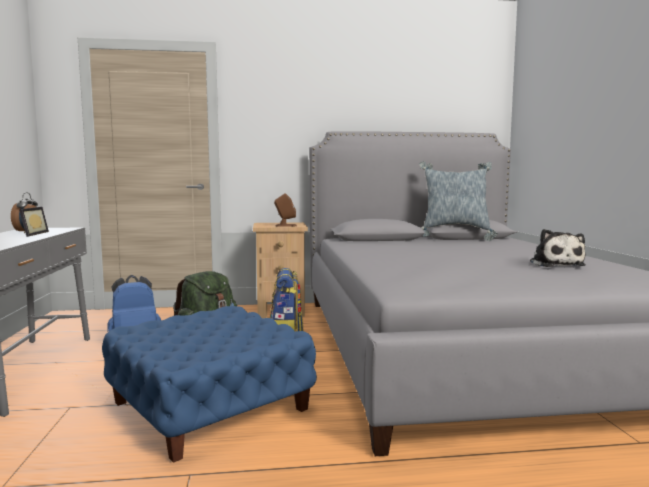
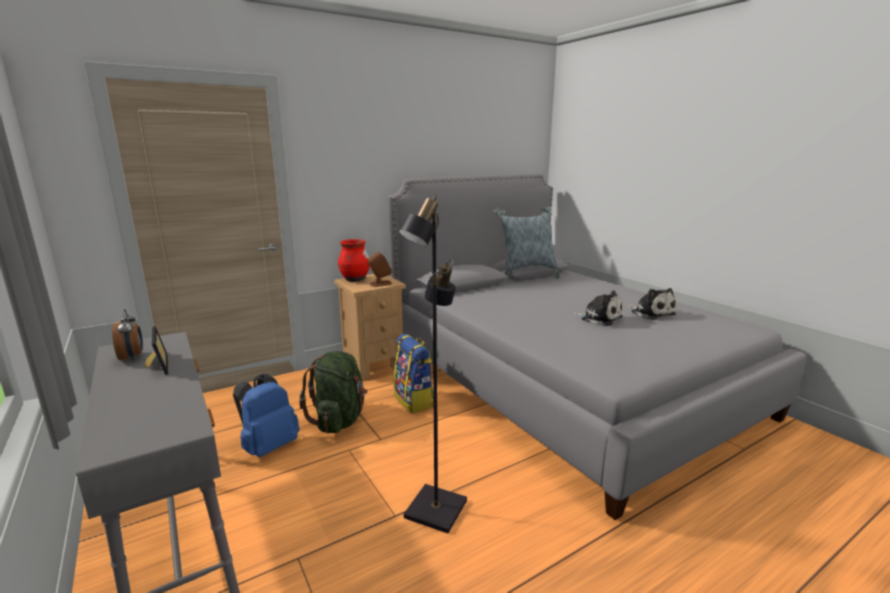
camera: 25 degrees left, 10 degrees up
blue ottoman [102,306,317,463] -> black floor lamp [399,194,467,533]
none -> red vase [338,239,370,282]
none -> plush toy [572,290,623,326]

